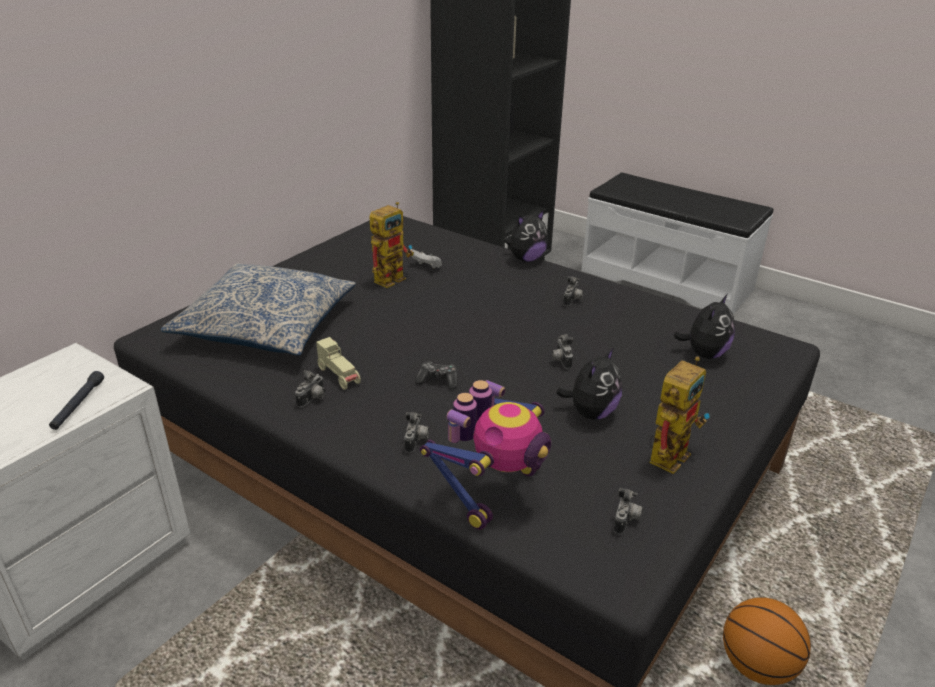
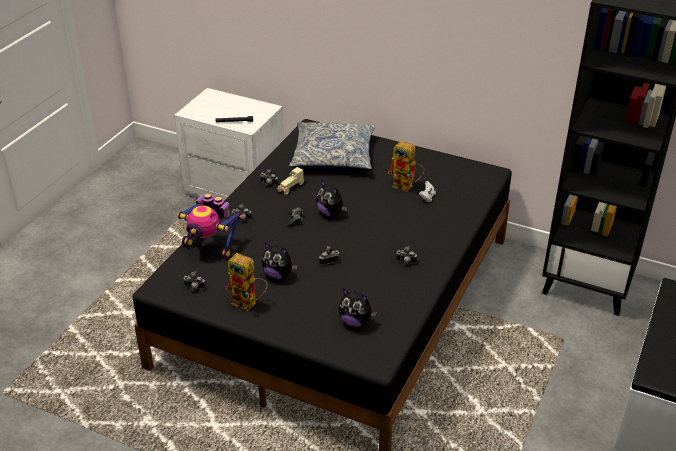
camera: 80 degrees right, 5 degrees up
plush toy [504,210,548,262] -> plush toy moved to [316,180,347,216]
basketball [723,597,811,685] -> none

